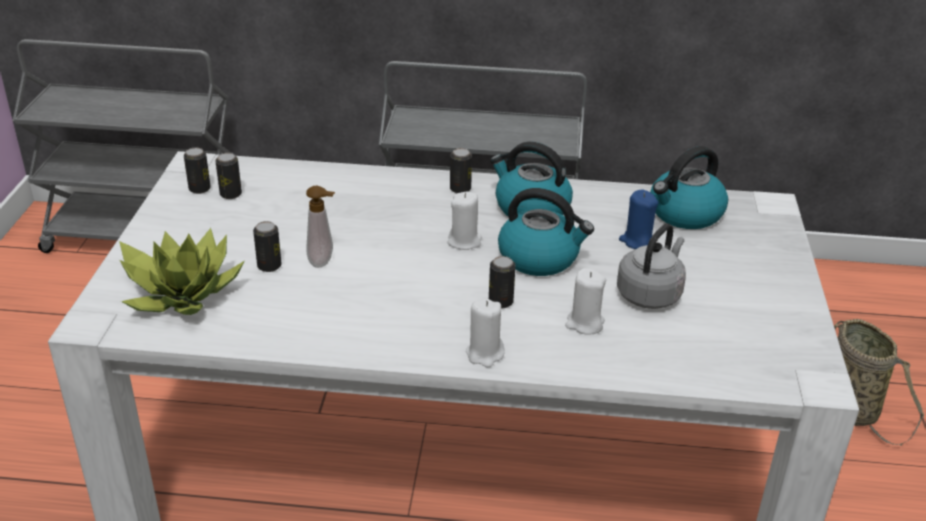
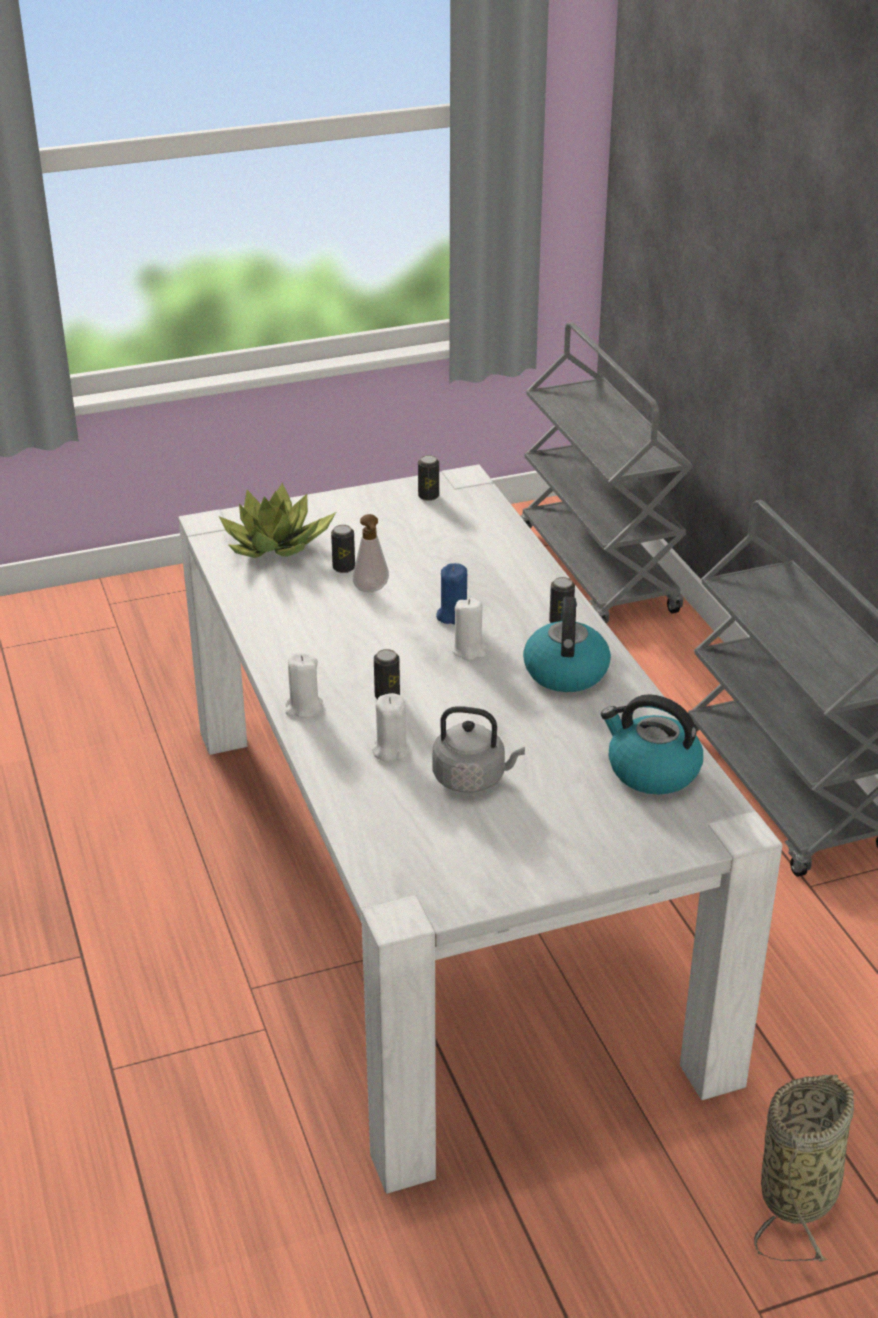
camera: 65 degrees right, 0 degrees up
can [215,153,242,199] -> none
kettle [498,188,594,276] -> none
blue candle [619,189,659,249] -> blue candle moved to [436,563,467,624]

